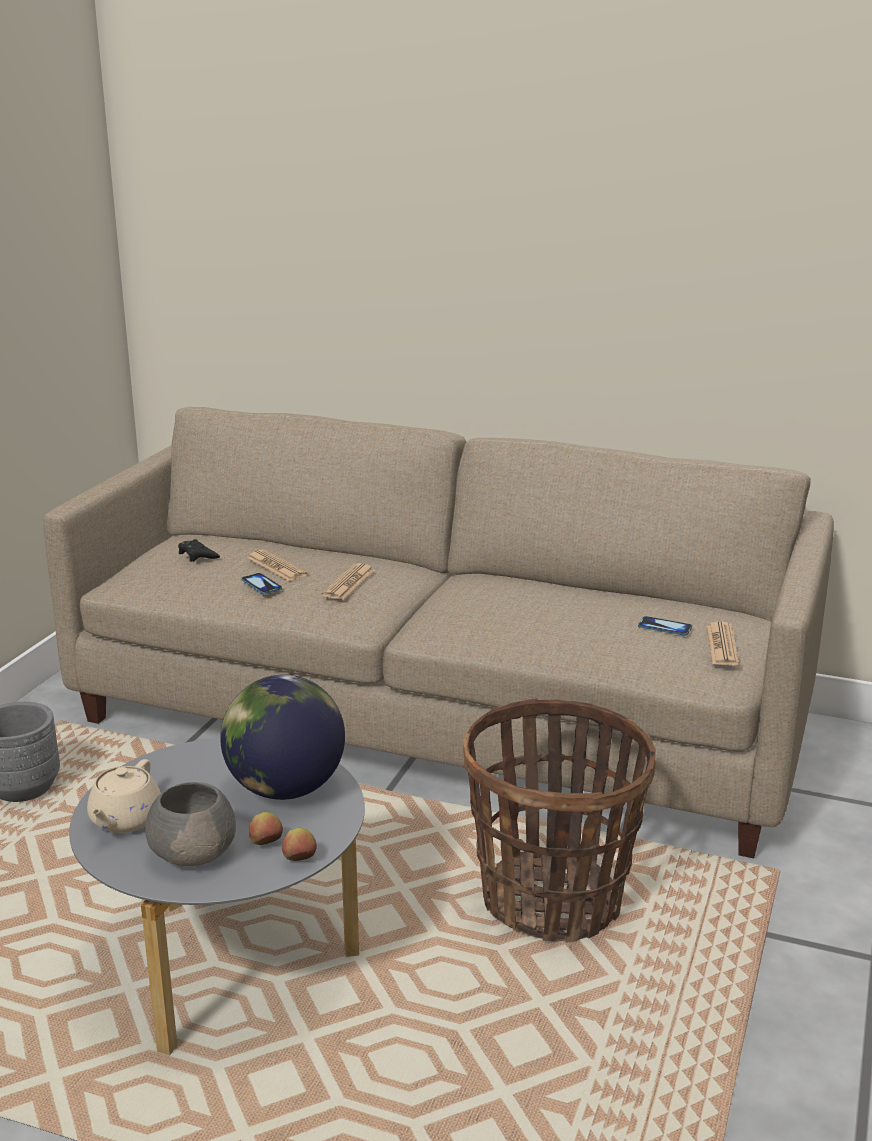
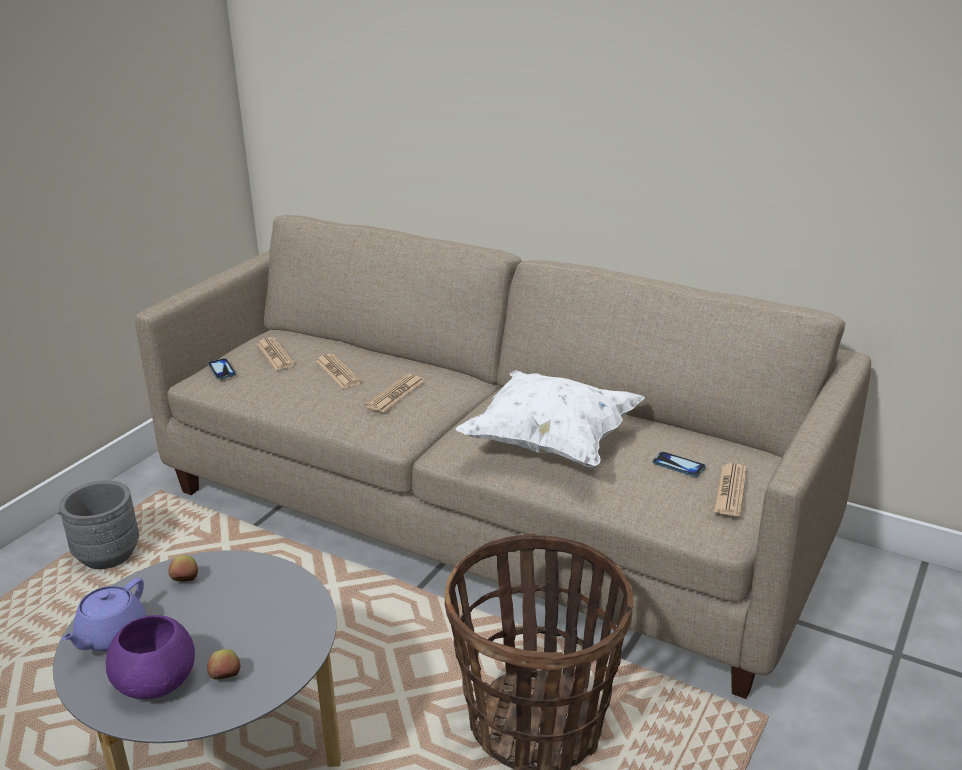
camera: 10 degrees right, 5 degrees up
beige teapot [87,759,161,833] -> purple teapot [61,578,146,651]
grey bowl [145,782,236,866] -> purple bowl [106,615,195,699]
black game controller [178,539,220,562] -> newspaper [256,337,295,370]
globe [220,675,345,800] -> none
phone [241,573,282,594] -> phone moved to [208,358,236,379]
apple [282,828,317,861] -> apple moved to [168,555,198,582]
none -> white pillow [456,370,645,468]

